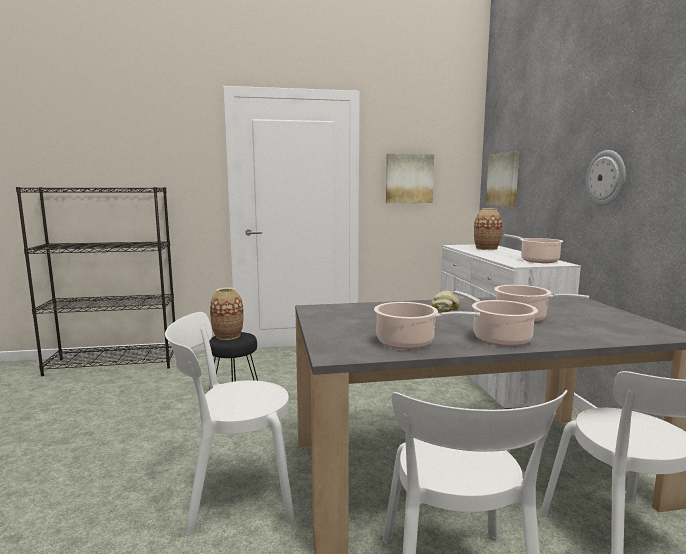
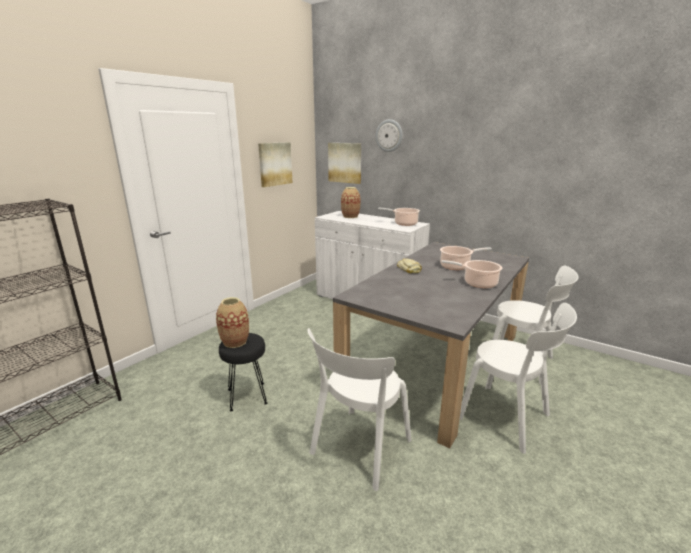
camera: 45 degrees left, 10 degrees up
cooking pot [374,302,480,349] -> none
wall clock [586,150,626,205] -> wall clock moved to [376,119,403,152]

